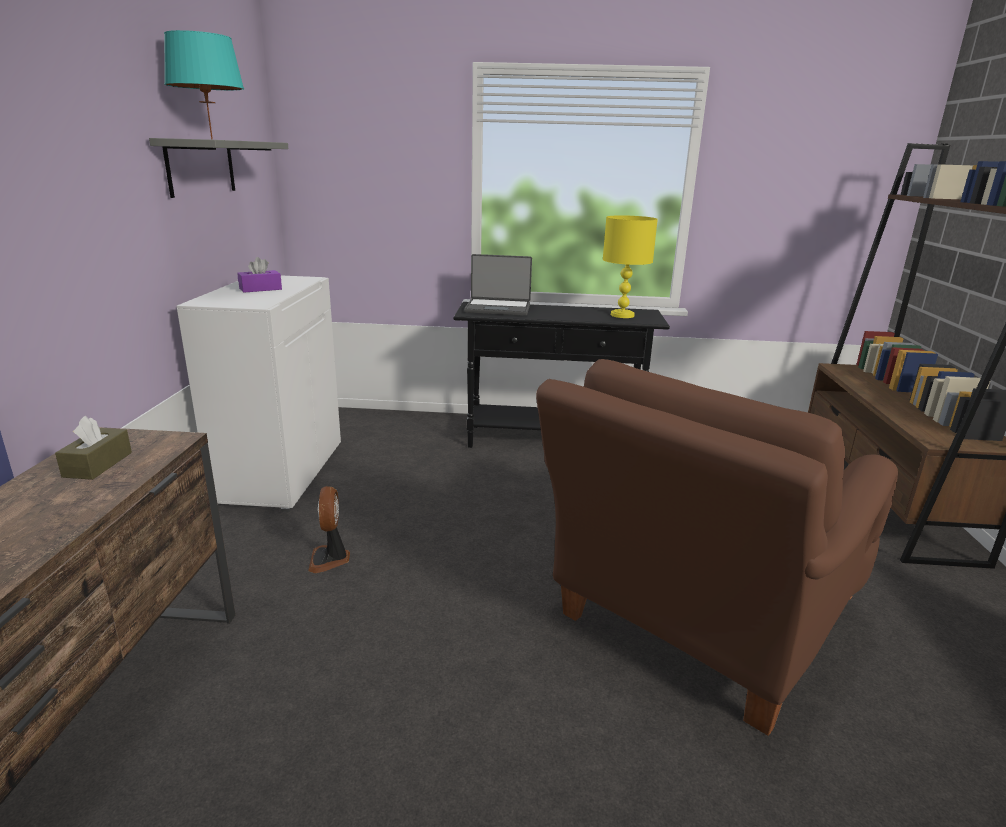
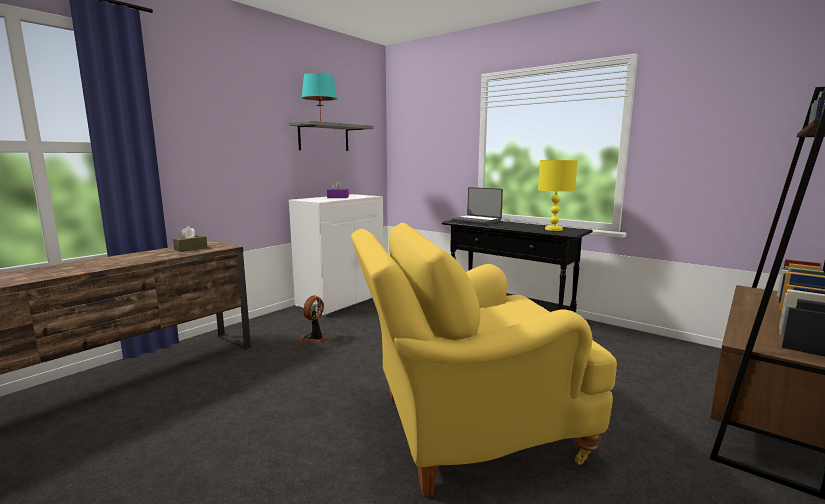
camera: 35 degrees right, 10 degrees down
brown armchair [536,359,898,736] -> yellow armchair [351,222,617,497]

